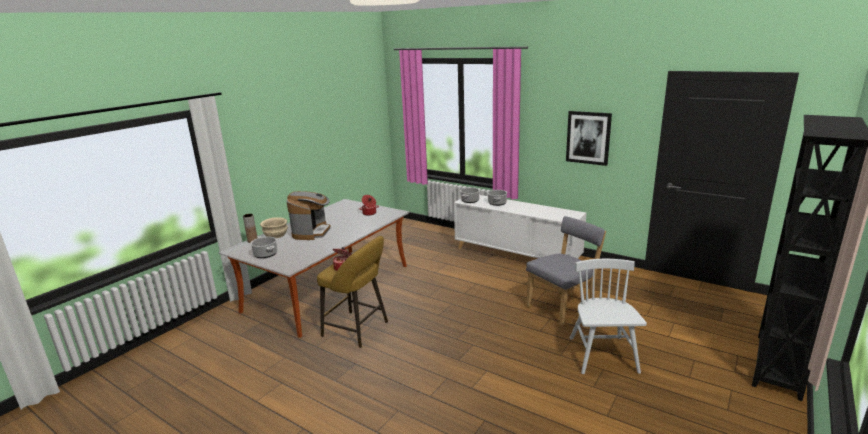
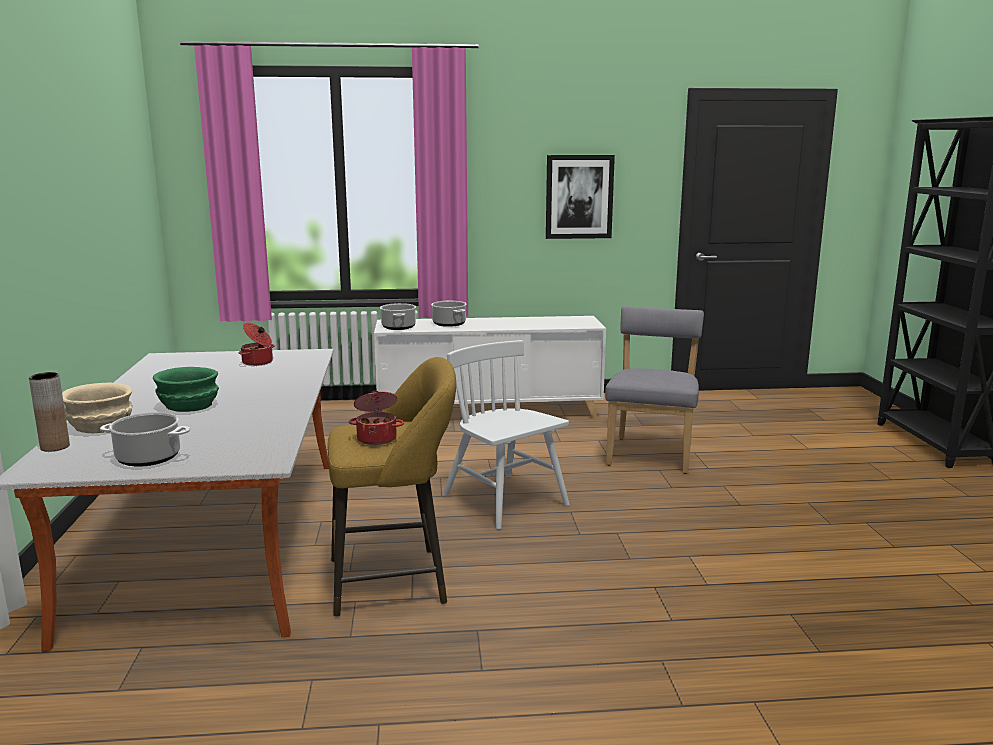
camera: 40 degrees left, 5 degrees down
coffee machine [286,191,331,240] -> green bowl [153,367,219,412]
white chair [570,259,647,374] -> white chair moved to [443,340,570,530]

